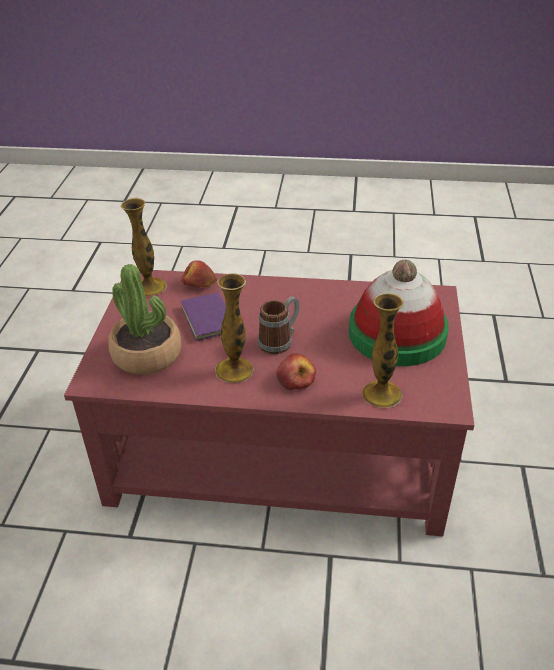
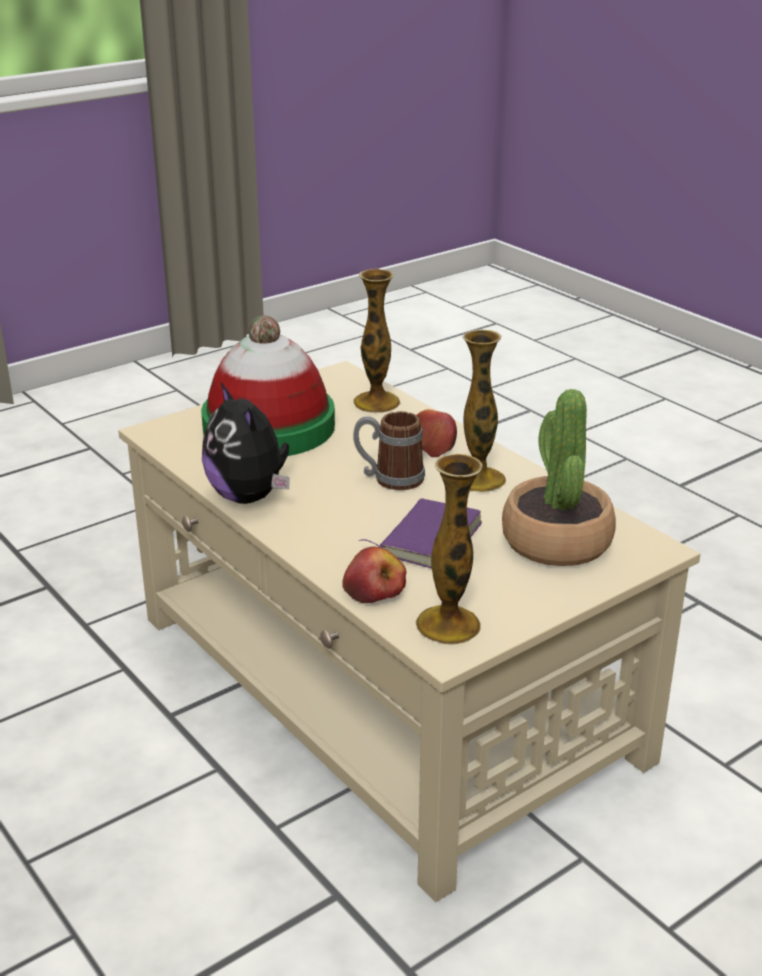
camera: 135 degrees left, 10 degrees down
red coffee table [64,270,474,536] -> beige coffee table [118,361,701,902]
none -> plush toy [202,383,290,504]

